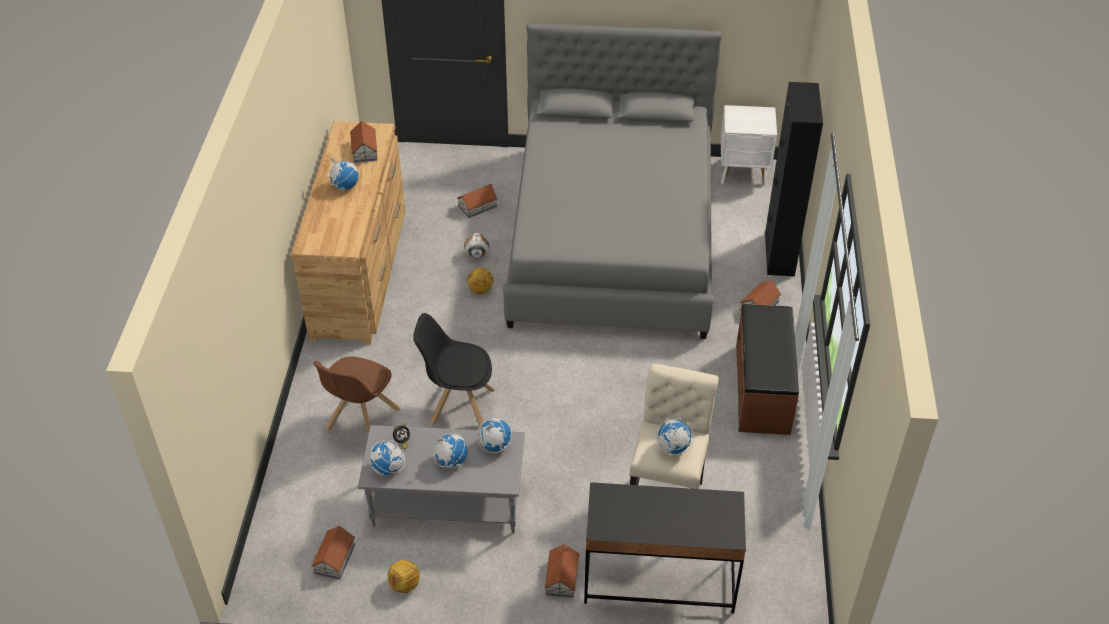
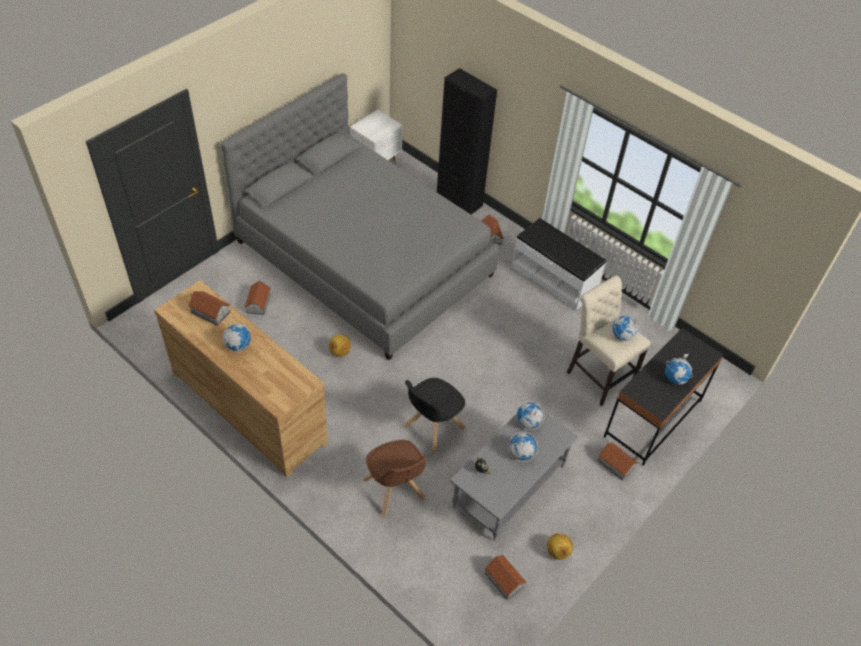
camera: 55 degrees left, 5 degrees up
globe [369,439,405,476] -> globe moved to [665,354,693,385]
football [464,233,490,259] -> none
brown bench [736,304,799,435] -> white bench [512,218,606,311]

